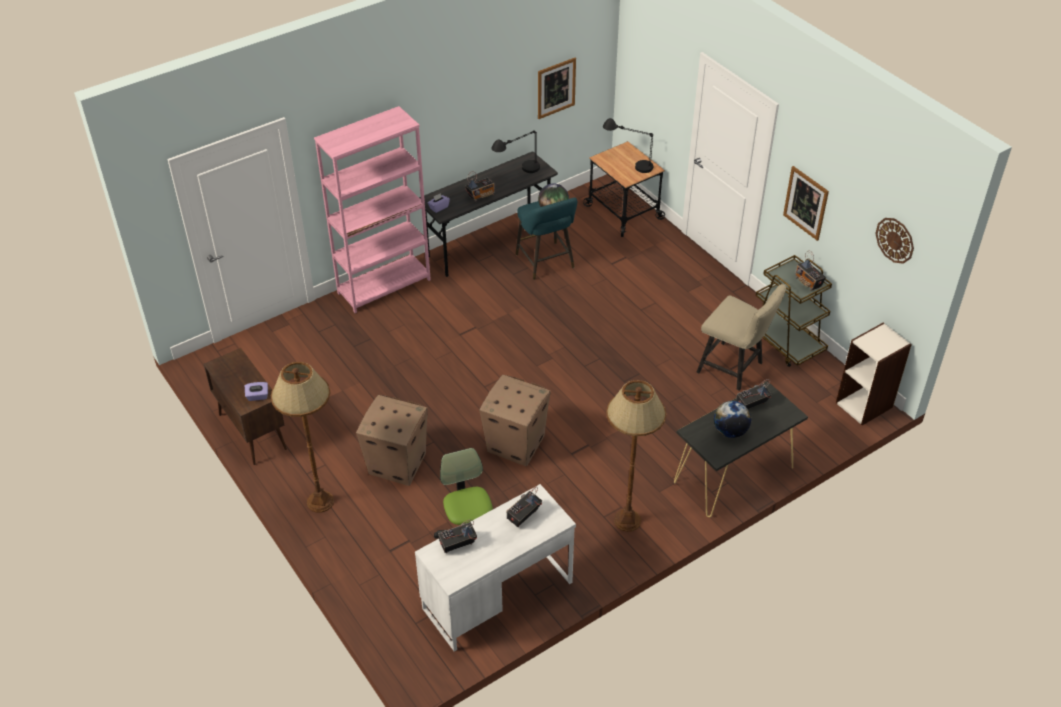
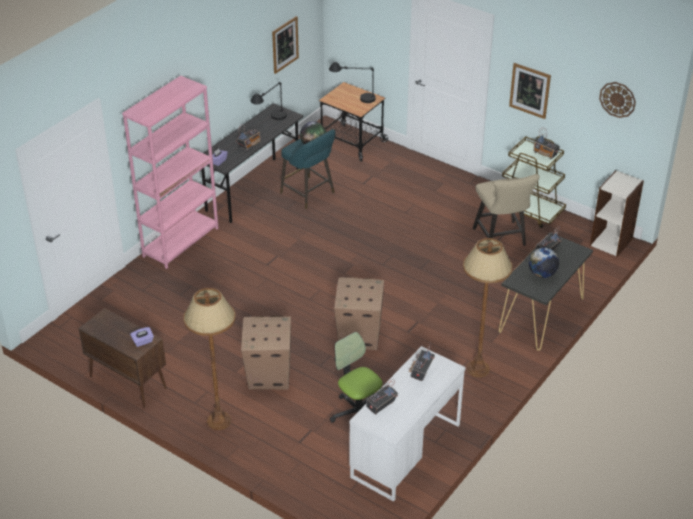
camera: 20 degrees left, 5 degrees down
beige chair [697,284,786,391] -> beige chair turned 60 degrees clockwise [473,174,540,246]

